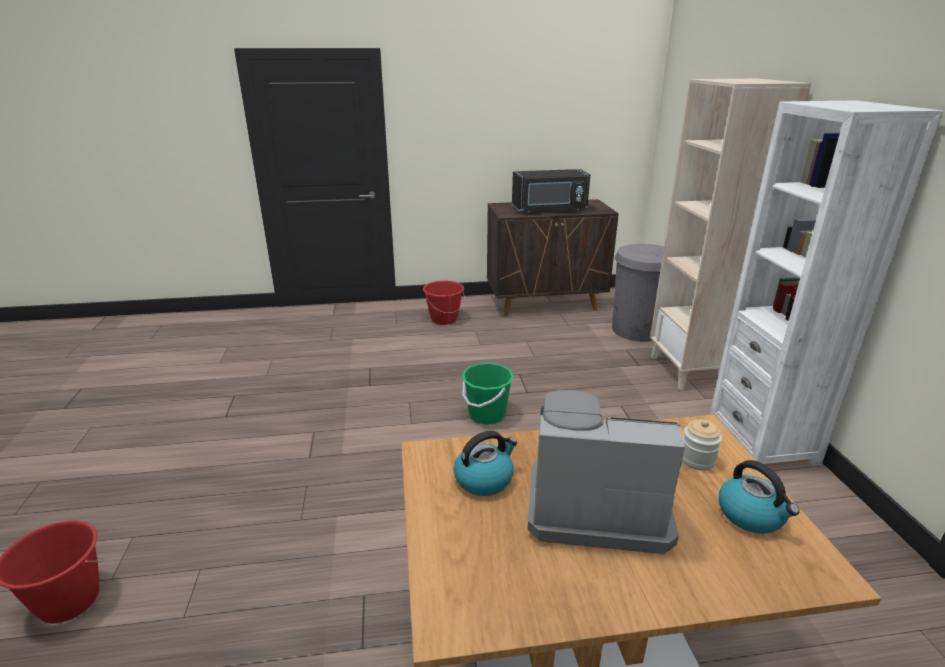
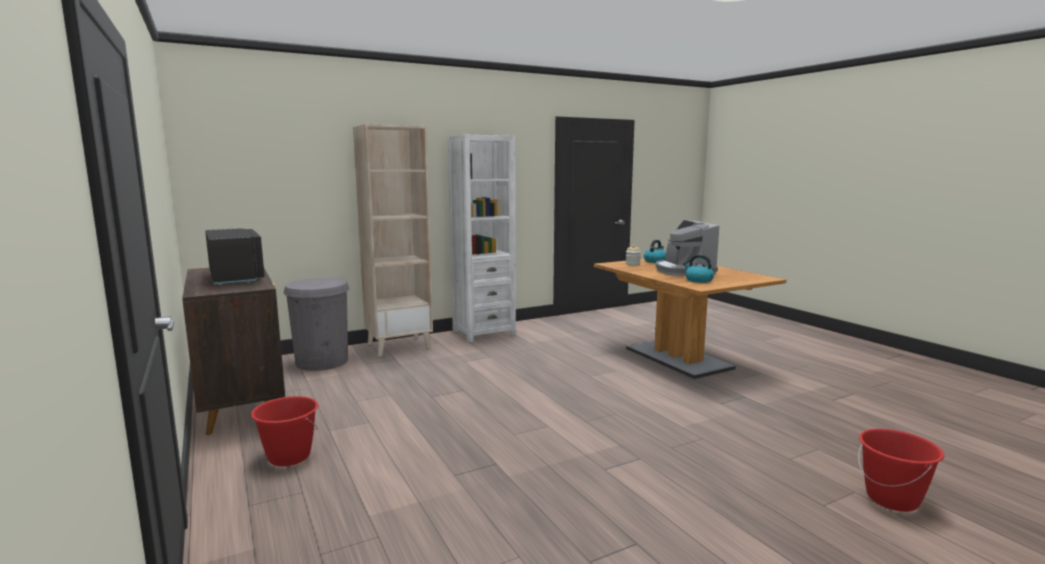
camera: 110 degrees left, 15 degrees down
green bucket [462,363,514,425] -> none

